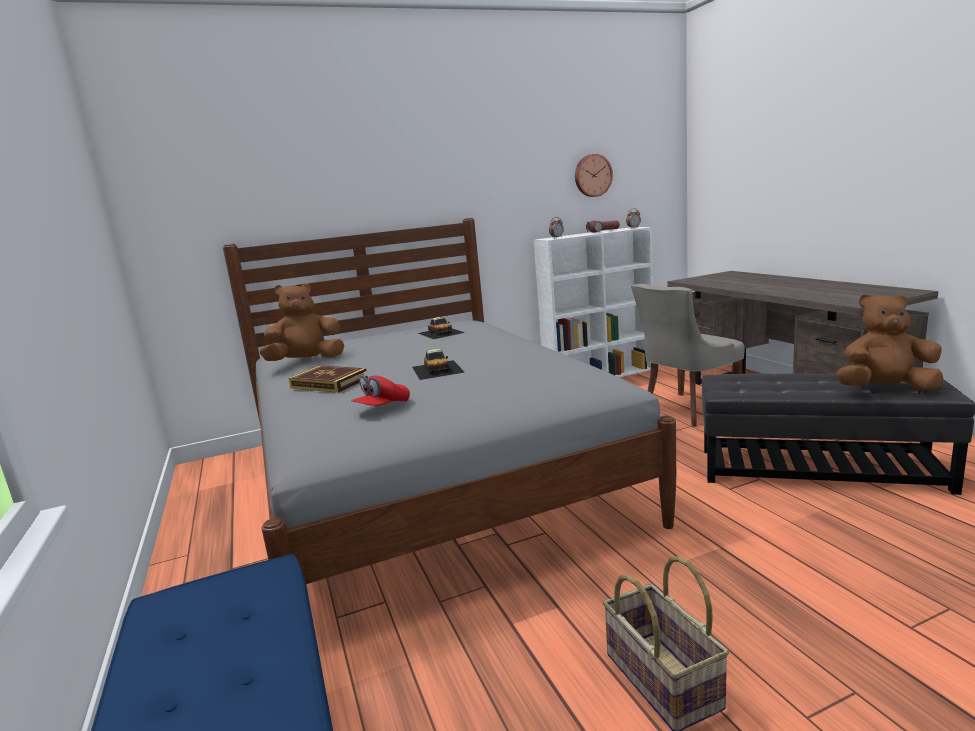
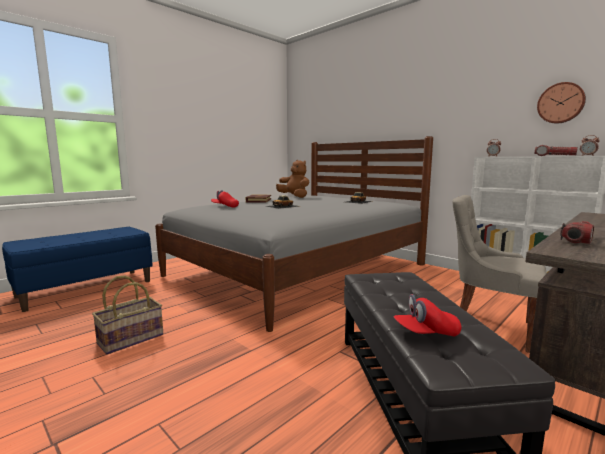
camera: 65 degrees right, 5 degrees down
brown plush toy [837,294,943,391] -> red cap [394,294,461,337]
none -> flashlight [560,221,594,244]

